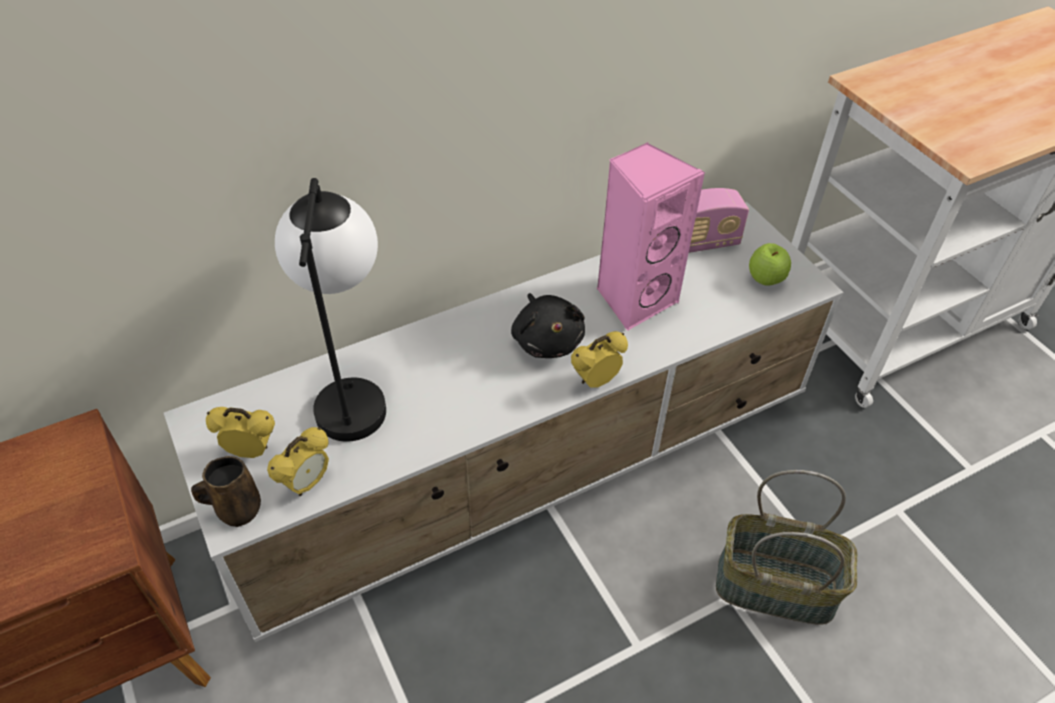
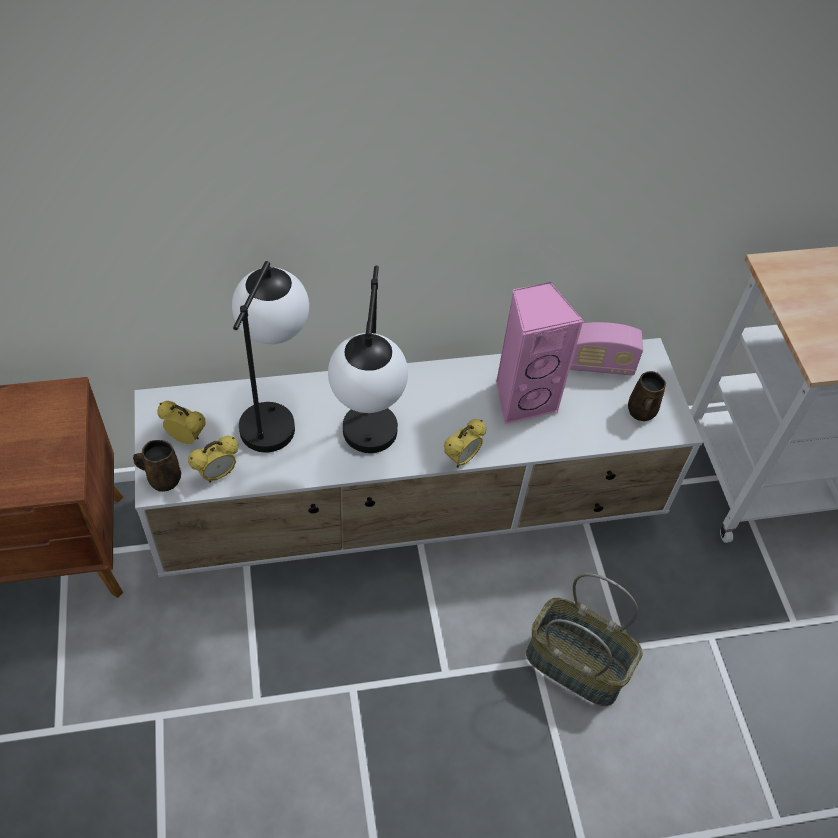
camera: 15 degrees right, 5 degrees up
black plush toy [511,293,585,358] -> none
alarm clock [571,331,628,387] -> alarm clock turned 150 degrees clockwise [444,419,486,468]
apple [749,243,791,286] -> brown mug [628,371,666,421]
none -> table lamp [328,265,408,453]

